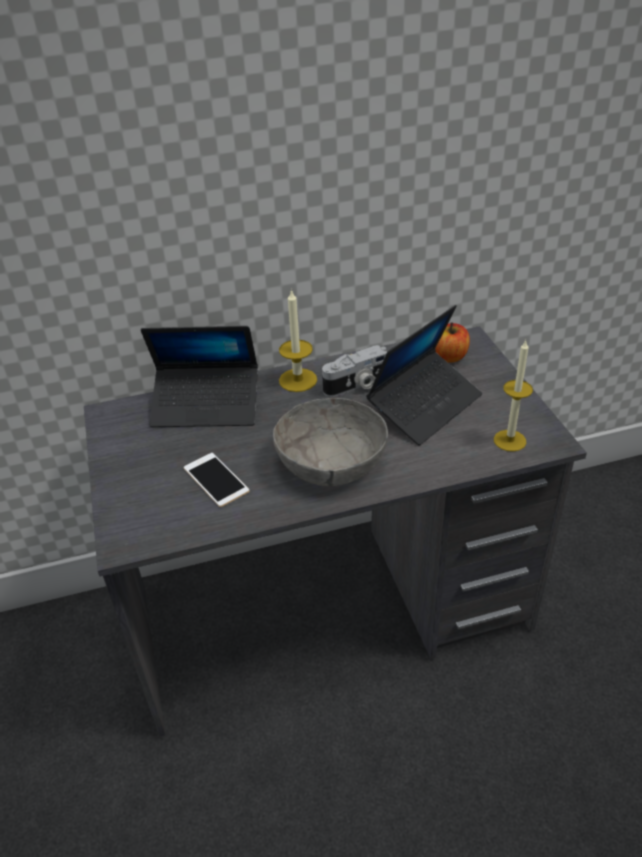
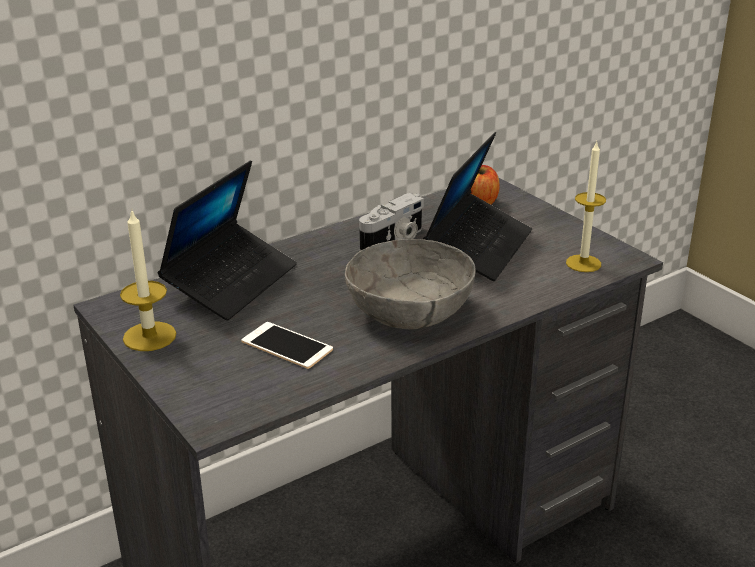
camera: 20 degrees left, 10 degrees down
laptop [141,326,258,427] -> laptop turned 45 degrees counterclockwise [158,160,297,321]
candle [279,289,317,392] -> candle moved to [120,208,176,351]

